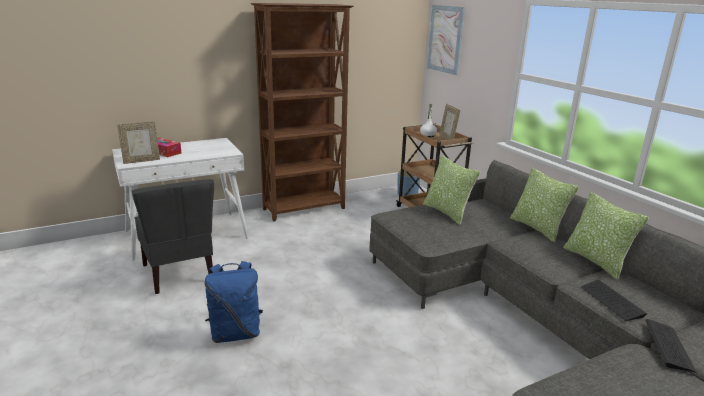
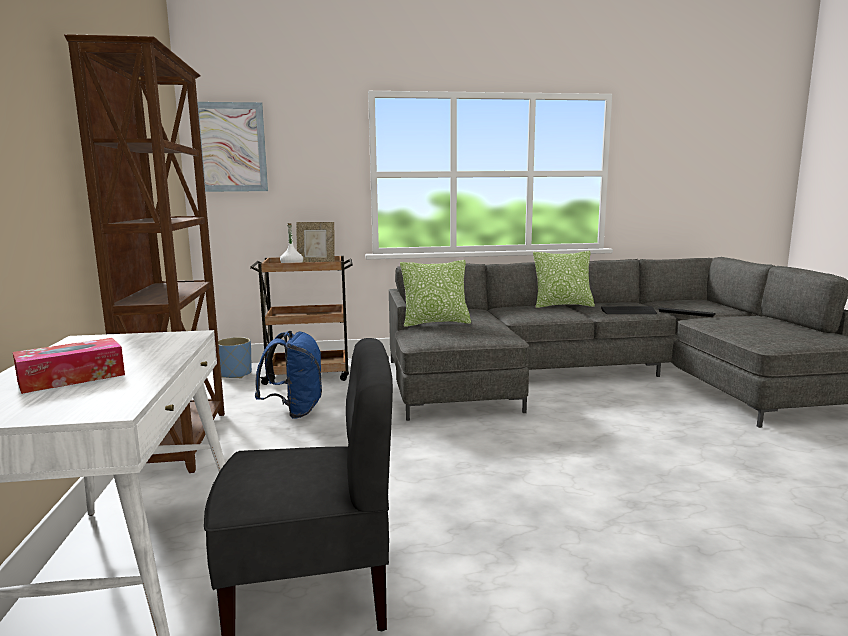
camera: 70 degrees left, 10 degrees down
picture frame [117,121,160,164] -> none
blue backpack [205,261,263,343] -> blue backpack moved to [255,331,322,419]
pillow [510,168,579,242] -> none

